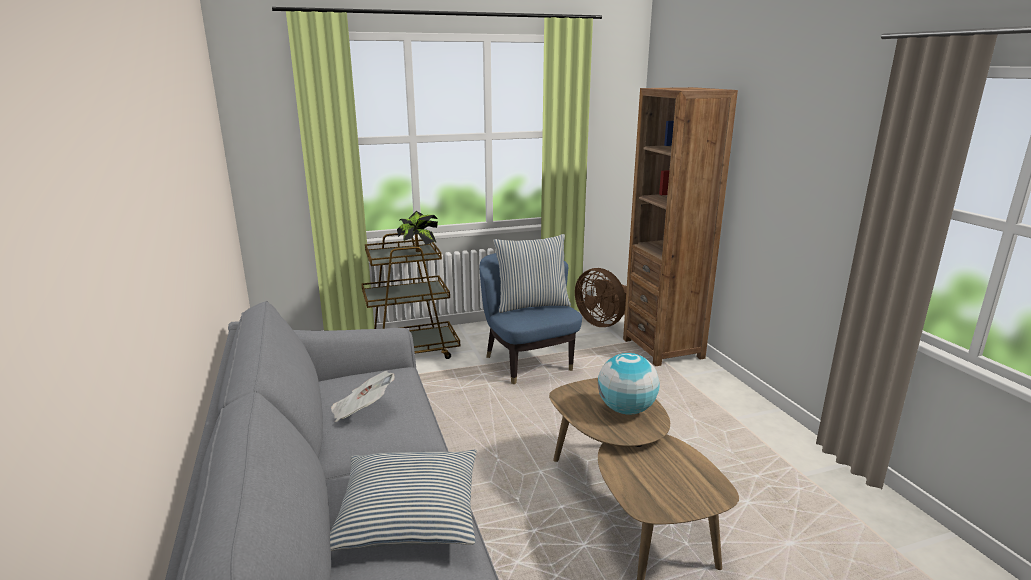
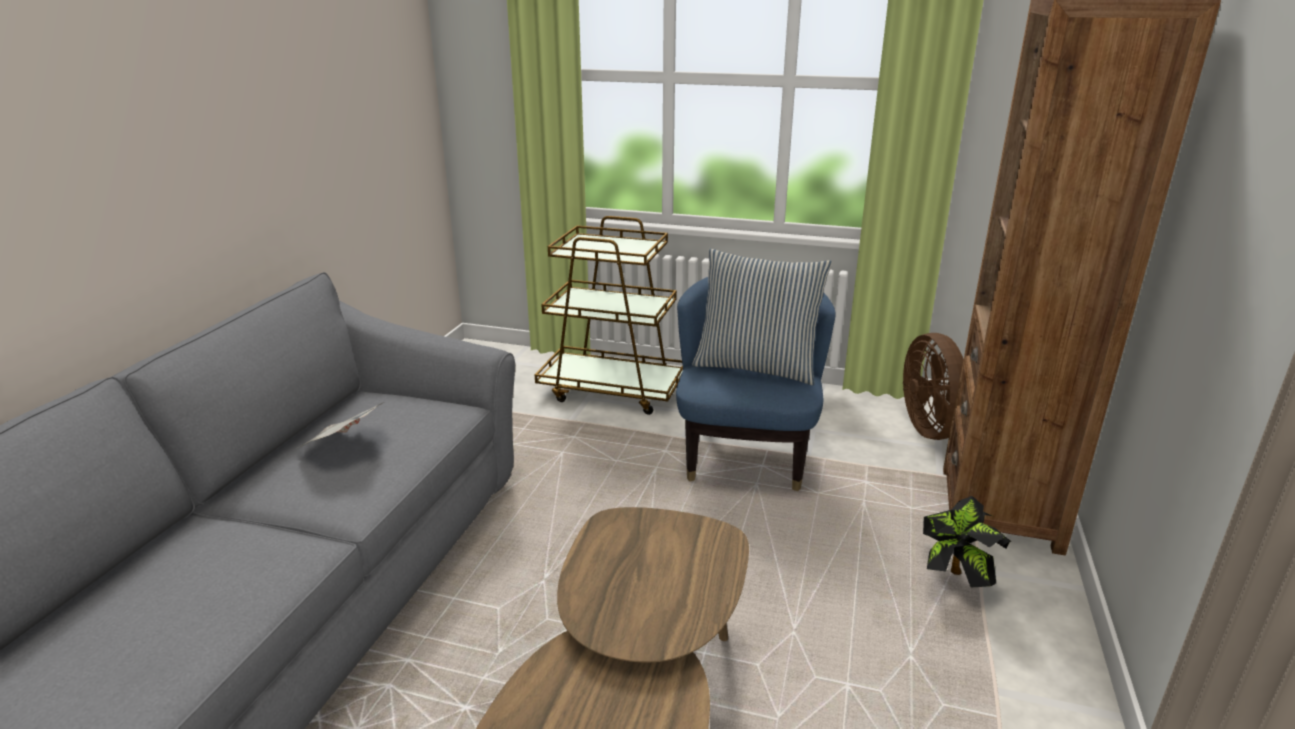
camera: 35 degrees right, 5 degrees up
pillow [330,450,477,551] -> none
potted plant [397,211,438,252] -> potted plant moved to [923,496,1010,587]
globe [598,353,660,415] -> none

